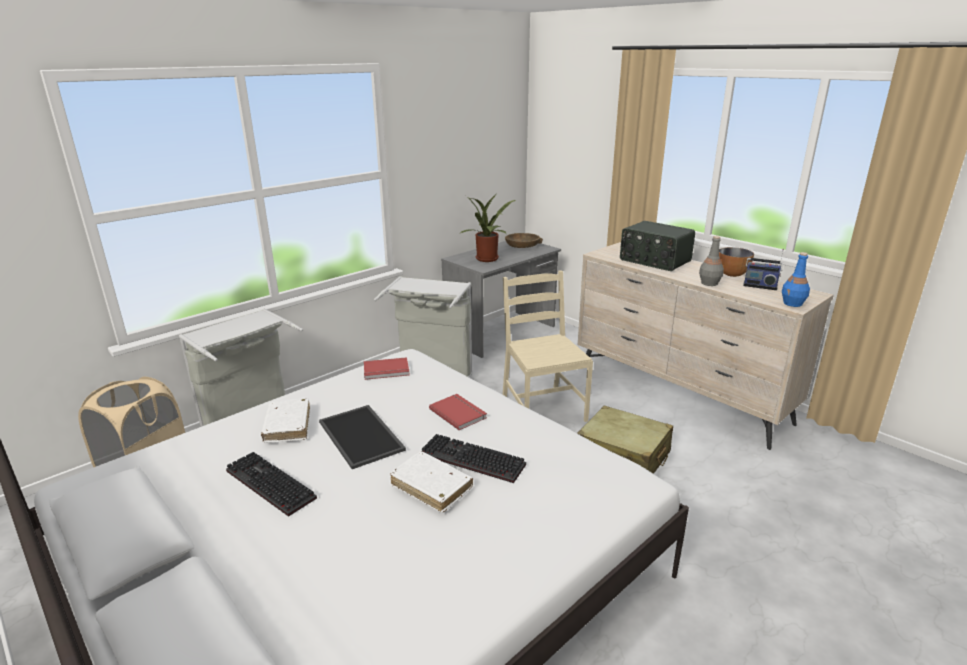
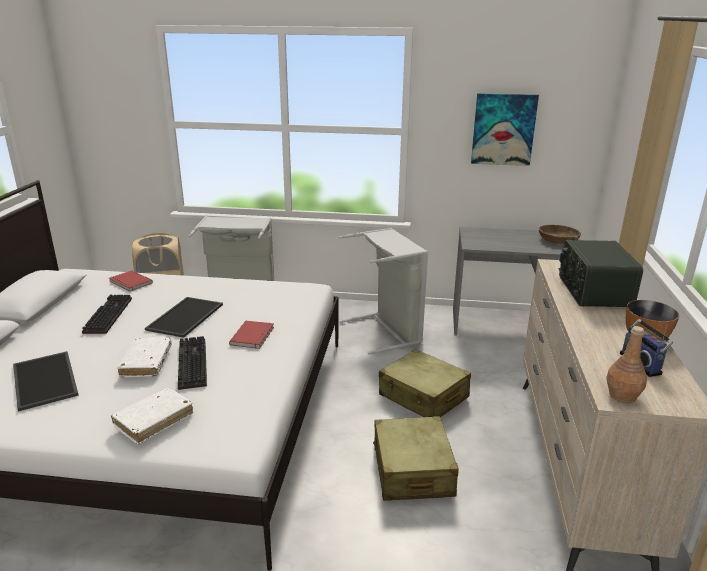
camera: 50 degrees right, 0 degrees up
white book [261,398,310,443] -> white book moved to [111,388,193,444]
red book [364,357,409,380] -> red book moved to [109,270,153,292]
potted plant [459,195,516,262] -> none
beige chair [503,270,593,422] -> beige suitcase [379,349,471,417]
grey bottle [699,236,724,286] -> none
blue bottle [782,252,810,307] -> brown bottle [607,326,647,403]
none -> tray [13,351,79,412]
none -> picture [471,93,539,166]

